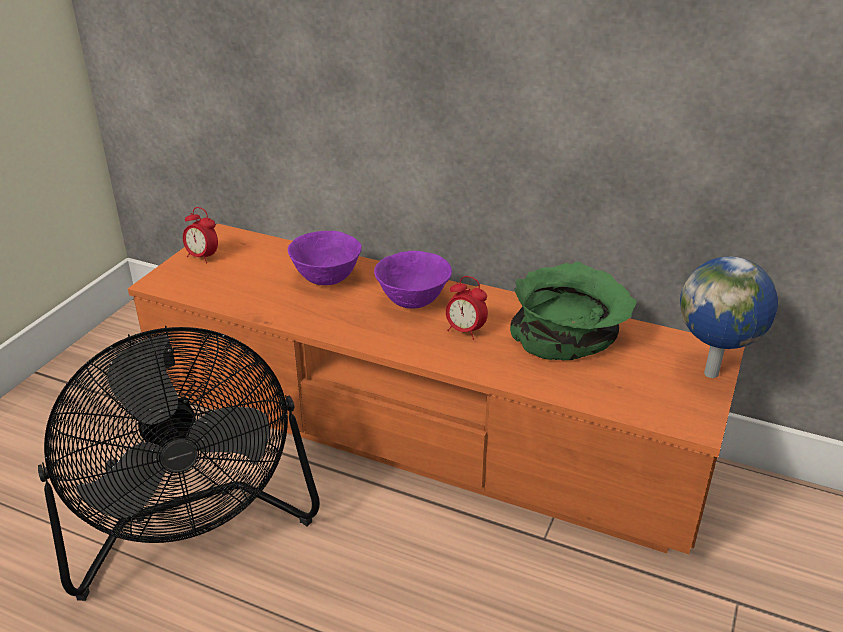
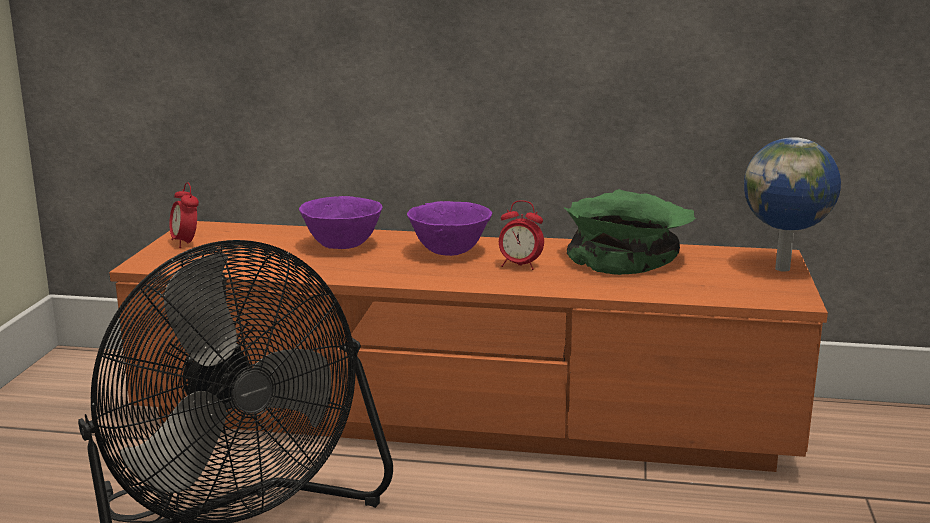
camera: 15 degrees left, 15 degrees down
alarm clock [183,207,218,264] -> alarm clock turned 45 degrees clockwise [169,182,199,248]

